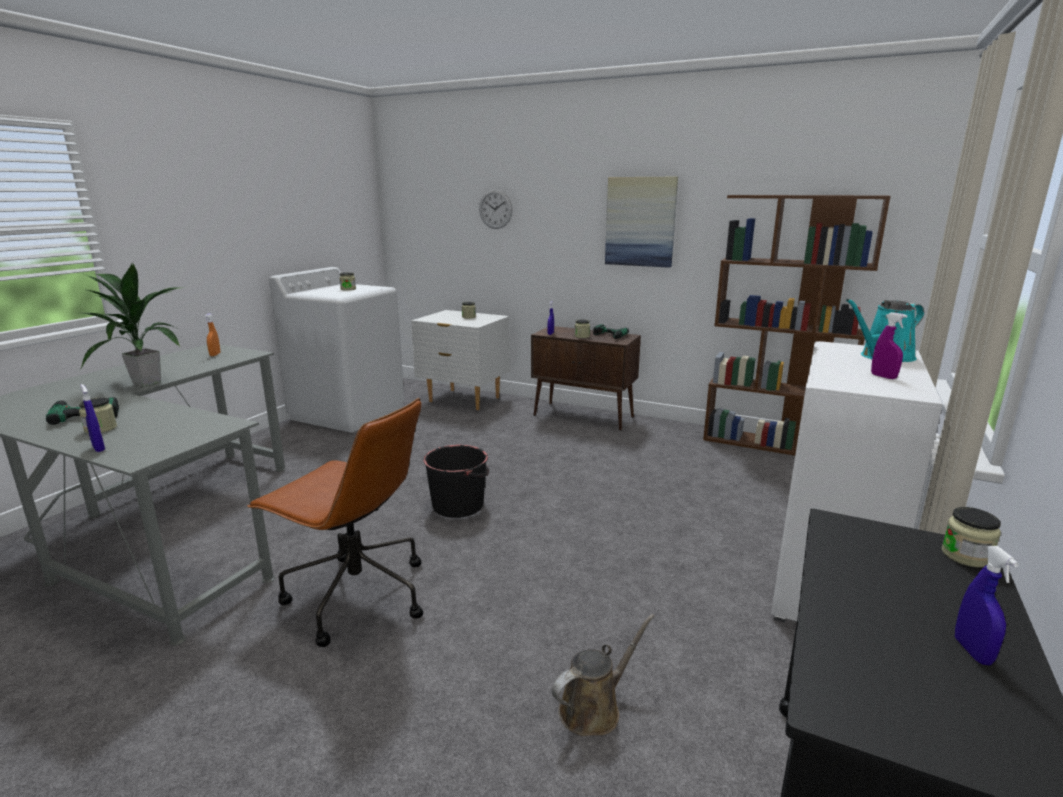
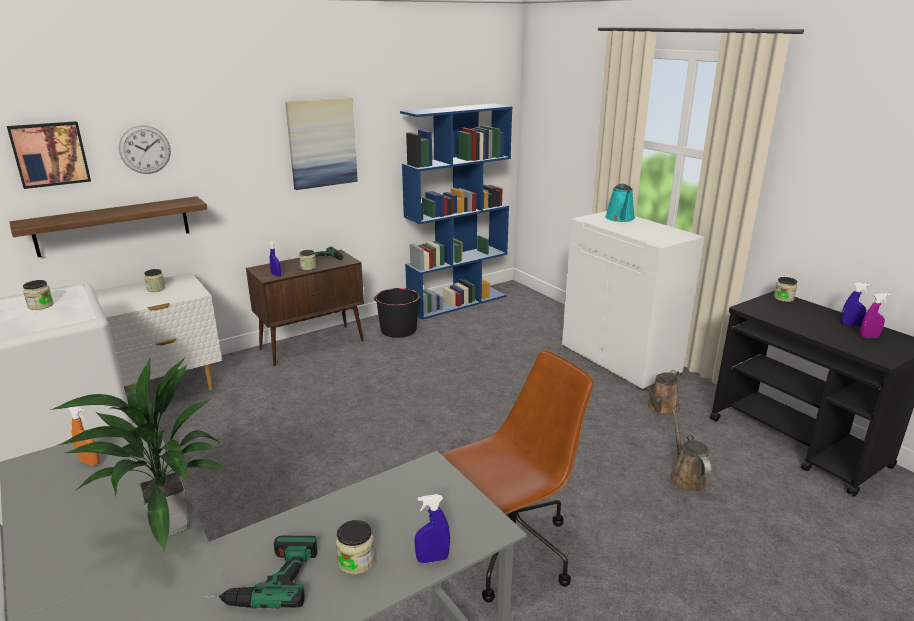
camera: 60 degrees left, 5 degrees up
black bucket [423,445,490,518] -> black bucket moved to [374,288,422,338]
brown bookcase [703,195,891,456] -> blue bookcase [400,104,512,320]
purple spray bottle [871,312,907,379] -> purple spray bottle moved to [860,293,890,338]
none -> picture [7,121,91,189]
none -> shelf [10,196,207,257]
none -> brown watering can [645,370,680,415]

